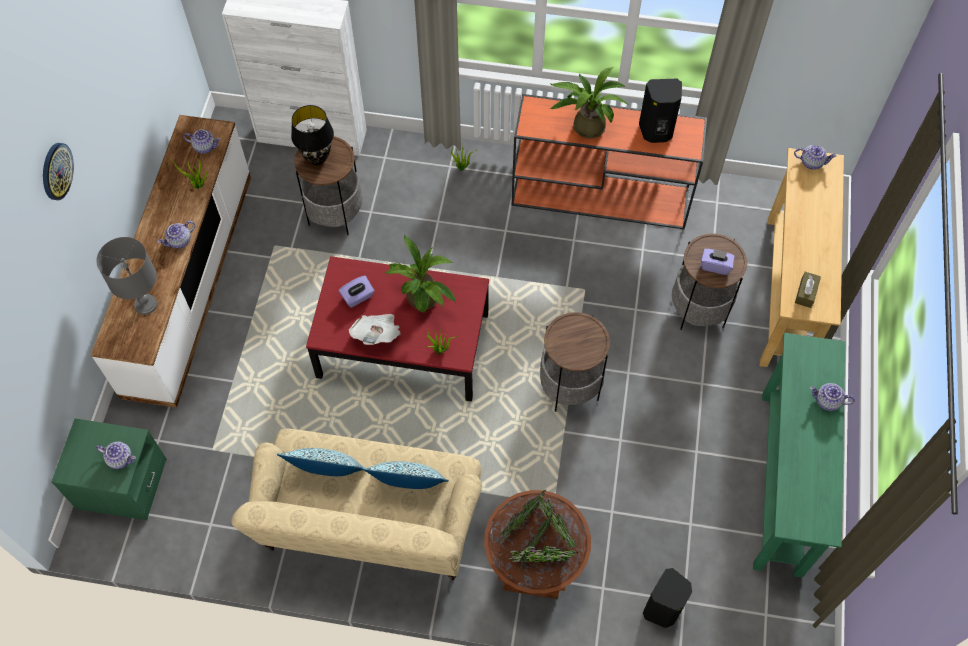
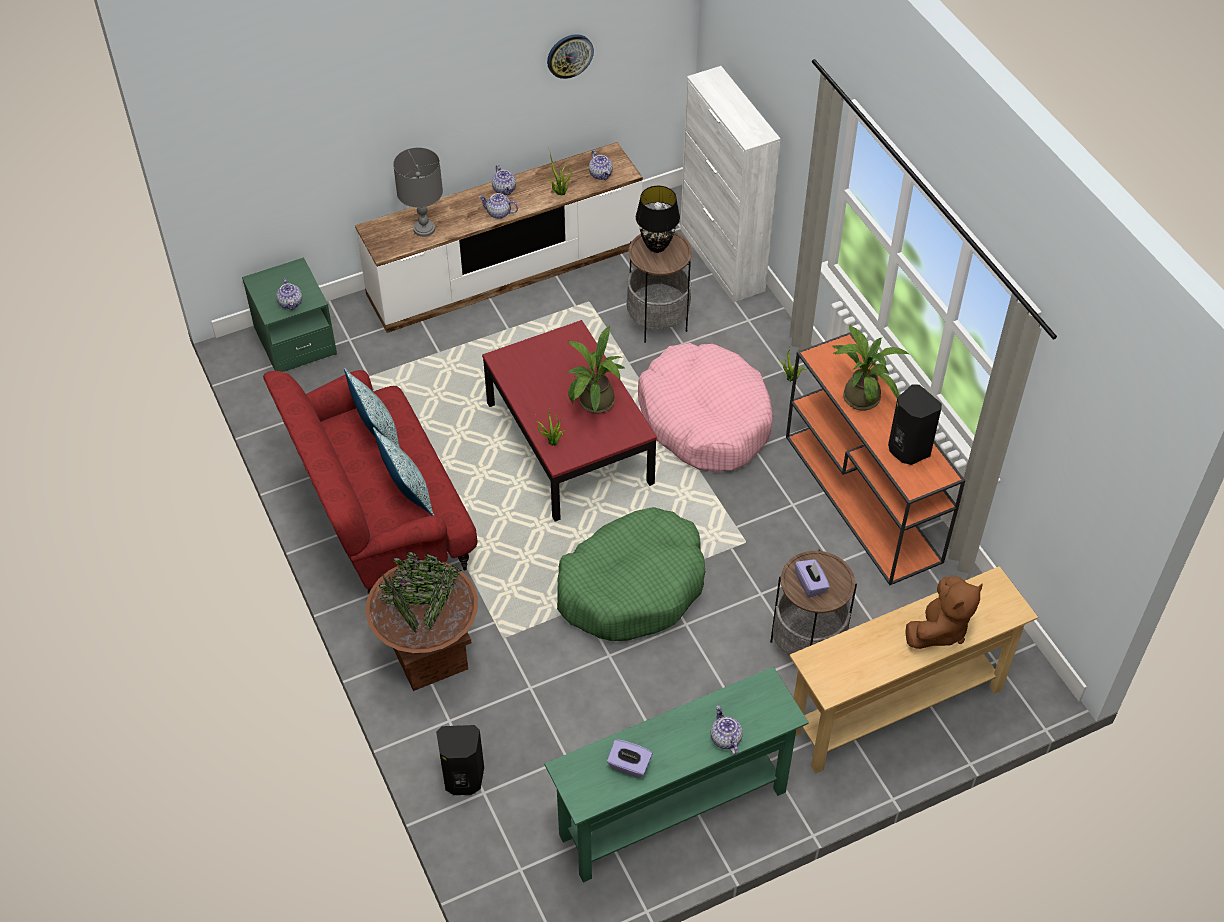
camera: 55 degrees right, 10 degrees down
wall clock [43,143,74,200] -> wall clock moved to [547,34,594,79]
beige sofa [231,428,482,580] -> red sofa [263,370,478,594]
purple tissue box [339,275,374,308] -> purple tissue box moved to [607,739,653,778]
newspaper [349,314,401,345] -> none
side table [540,312,610,412] -> green dog bed [557,507,705,641]
teapot [794,145,837,170] -> teapot moved to [492,165,516,196]
brown tissue box [795,272,821,308] -> none
none -> pink dog bed [638,343,773,472]
none -> brown plush toy [905,576,983,649]

